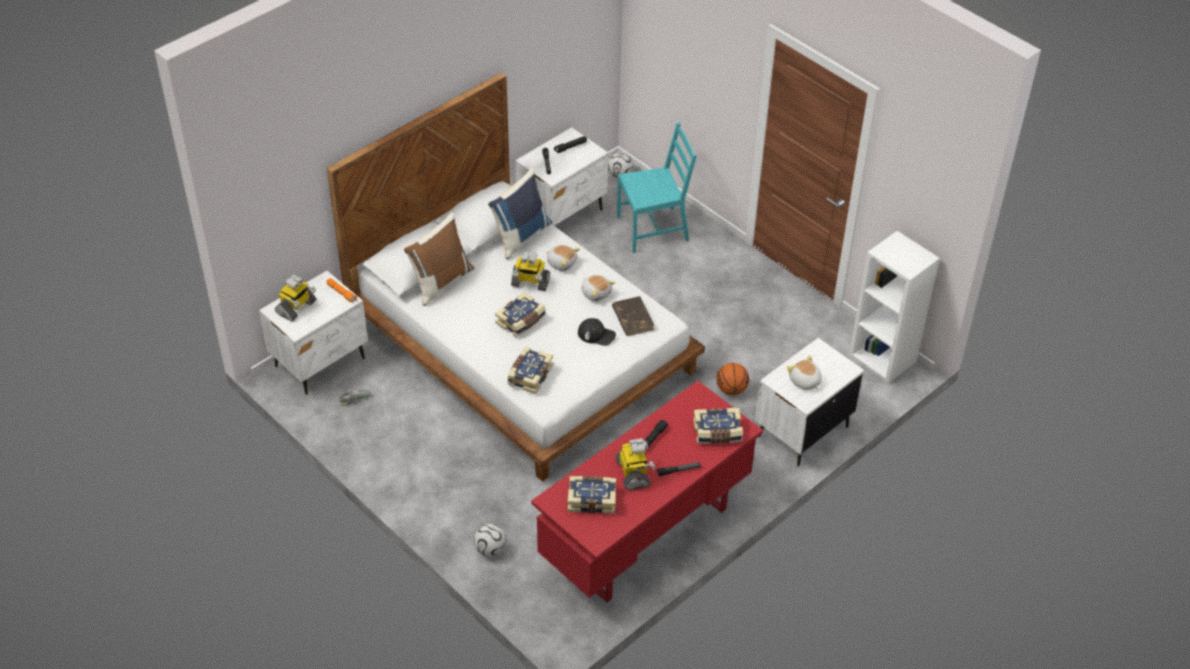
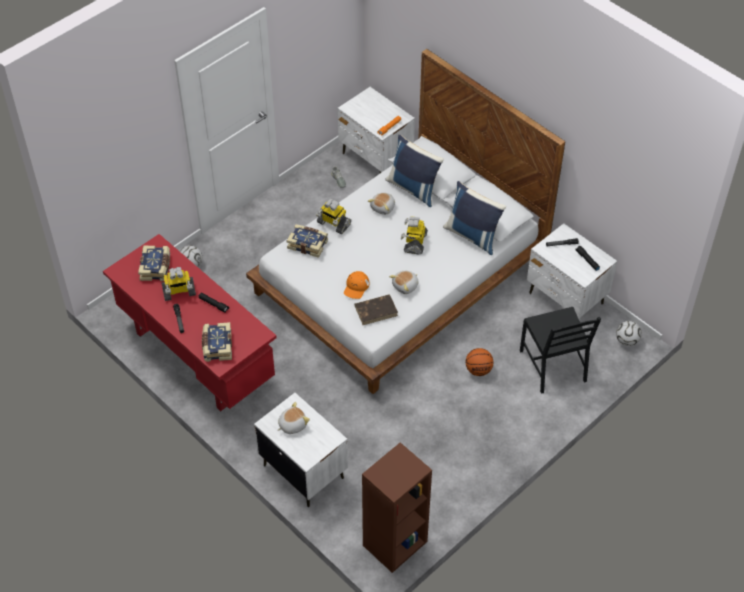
camera: 90 degrees right, 5 degrees up
toy robot [275,275,316,322] -> toy robot moved to [316,199,351,234]
brown pillow [404,213,474,306] -> blue pillow [386,134,444,207]
book [495,292,546,337] -> none
plush toy [546,245,580,271] -> plush toy moved to [368,193,395,215]
black cap [578,318,616,346] -> orange cap [344,271,369,299]
turquoise chair [617,123,697,253] -> black chair [520,307,601,394]
basketball [716,363,749,395] -> basketball moved to [465,348,494,376]
white bookcase [849,231,940,384] -> brown bookcase [362,443,432,573]

